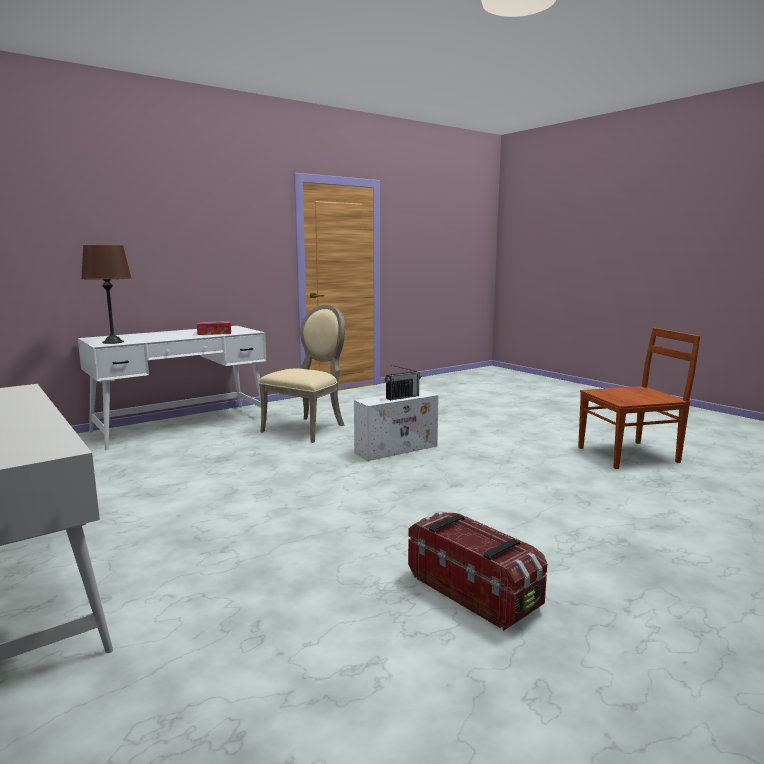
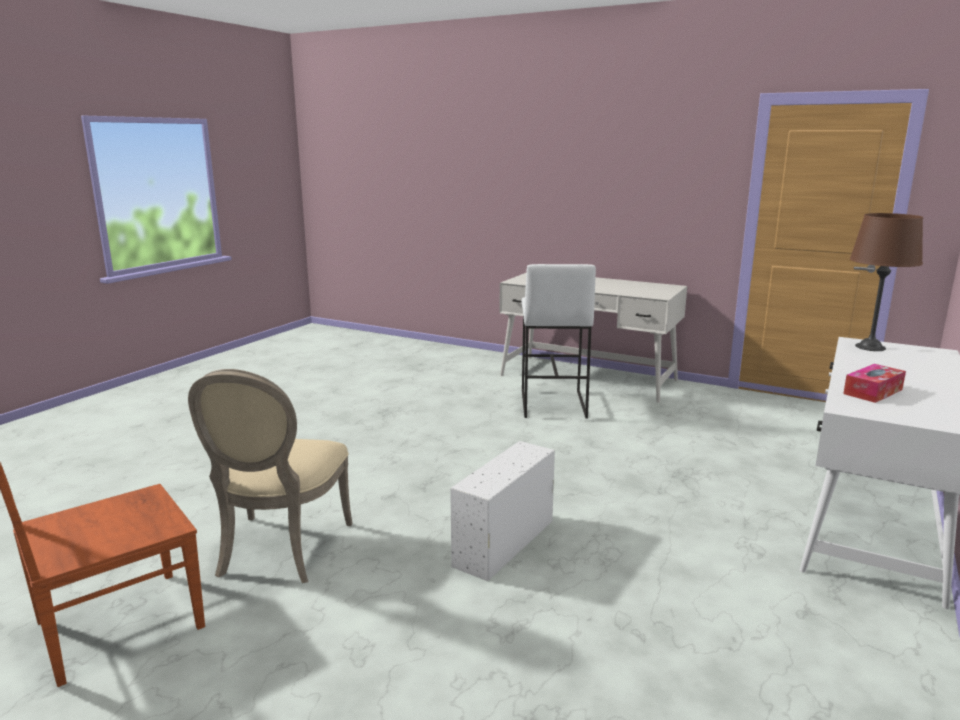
camera: 155 degrees right, 5 degrees up
beige chair [259,305,345,443] -> beige chair moved to [188,369,353,583]
radio [385,365,421,400] -> none
storage box [408,512,547,630] -> none
none -> white stool [522,264,596,418]

